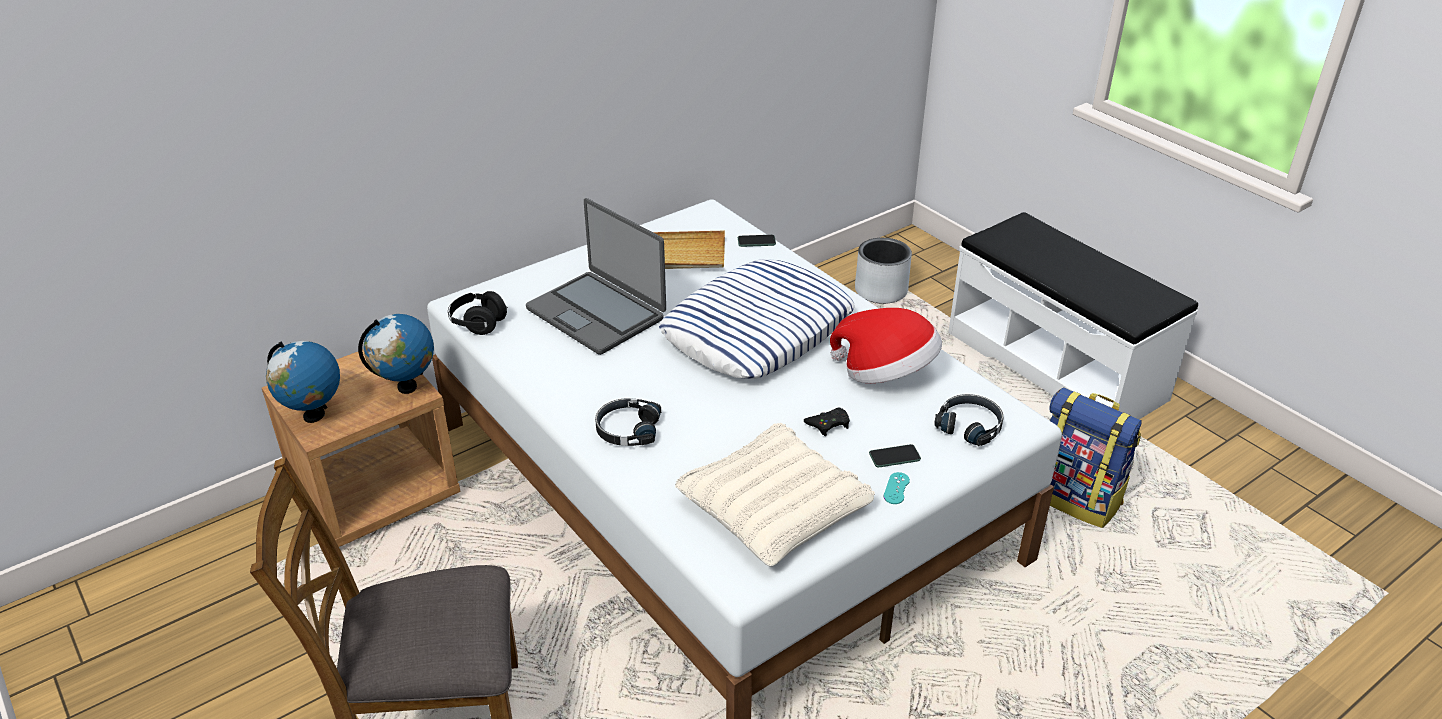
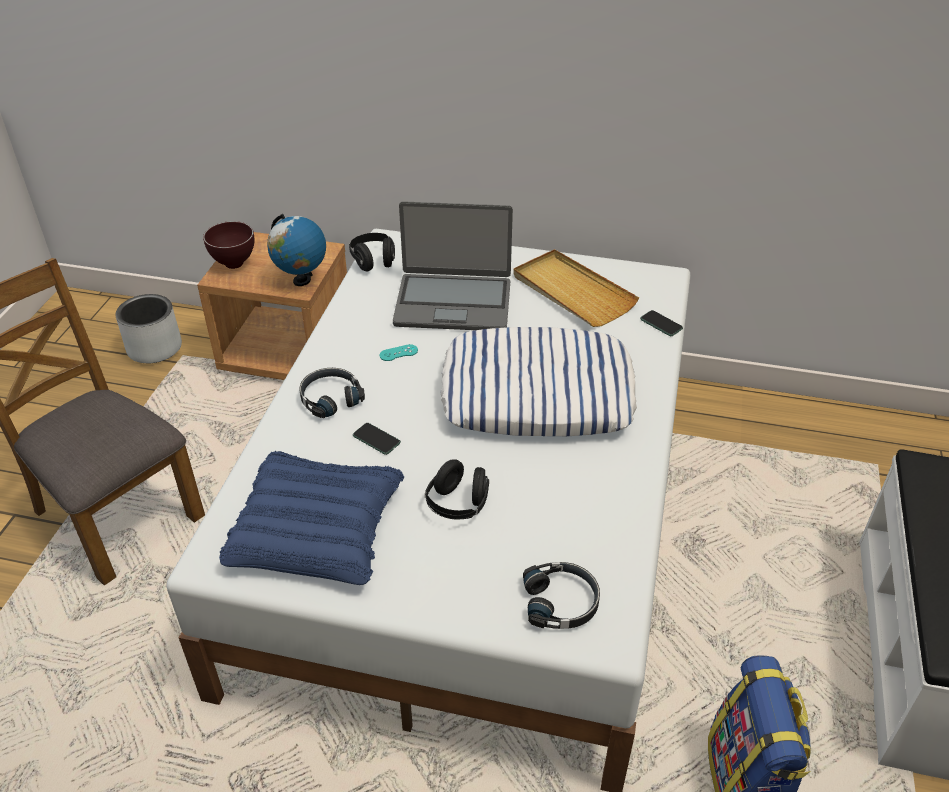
camera: 50 degrees right, 5 degrees up
globe [266,341,340,423] -> brown bowl [203,221,254,269]
laptop [526,198,666,355] -> laptop turned 90 degrees counterclockwise [393,201,513,330]
beige pillow [675,423,875,567] -> blue pillow [219,451,404,585]
black game controller [804,408,850,436] -> black headphones [425,459,489,520]
hat [830,308,942,383] -> none
grey planter [855,238,912,304] -> grey planter moved to [115,294,182,363]
phone [869,444,921,467] -> phone moved to [353,423,401,455]
turquoise game controller [884,472,910,504] -> turquoise game controller moved to [380,344,418,361]

